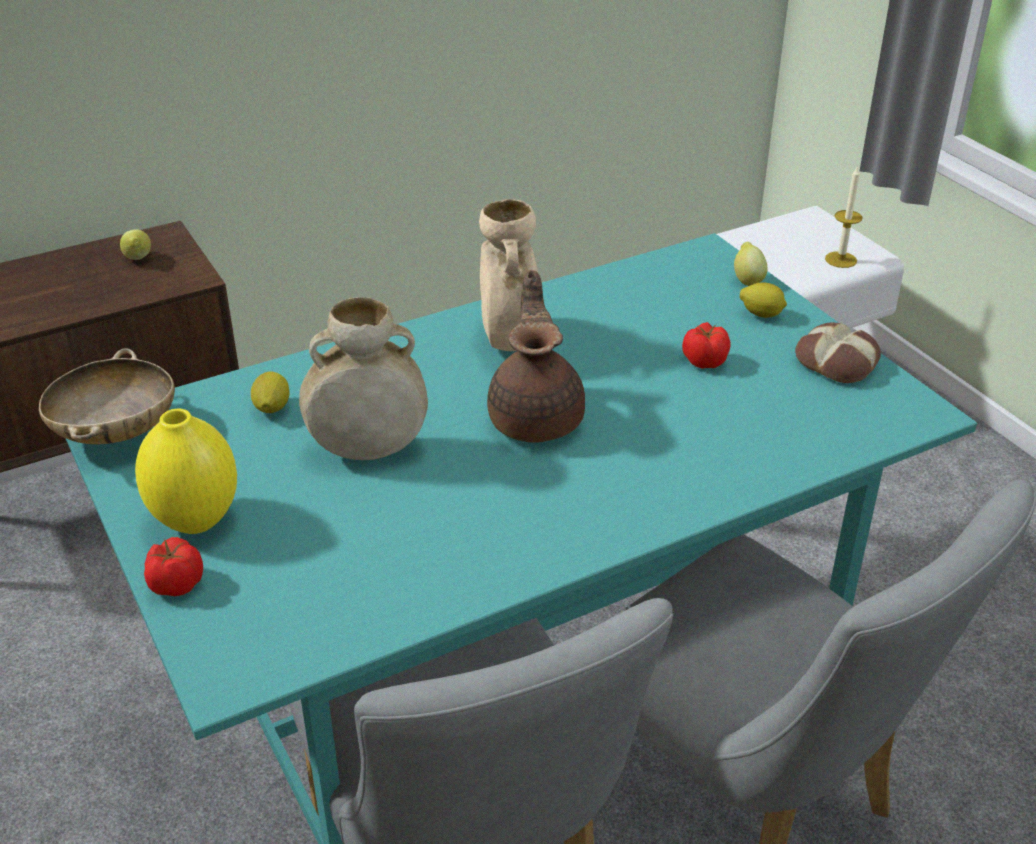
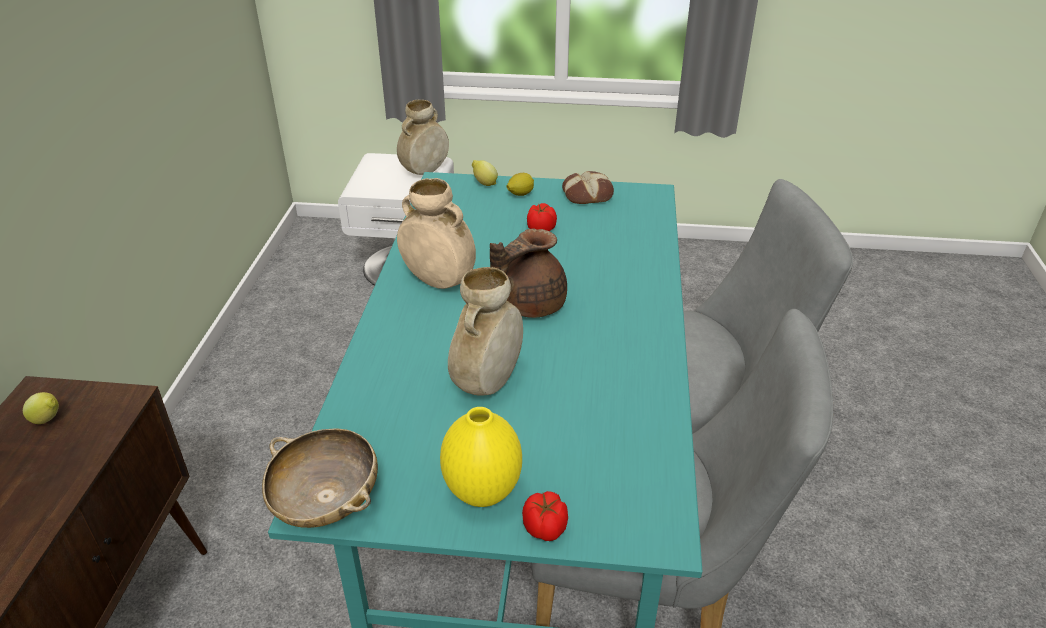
camera: 55 degrees left, 0 degrees up
lemon [250,371,289,413] -> none
brown teapot [487,270,585,442] -> brown teapot turned 75 degrees counterclockwise [490,228,567,318]
candle [825,166,863,268] -> beige vase [397,100,449,175]

